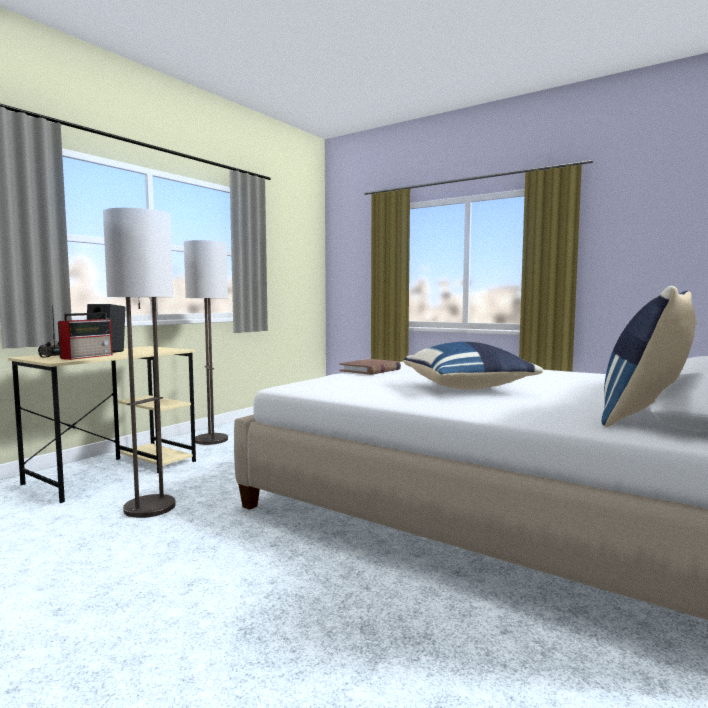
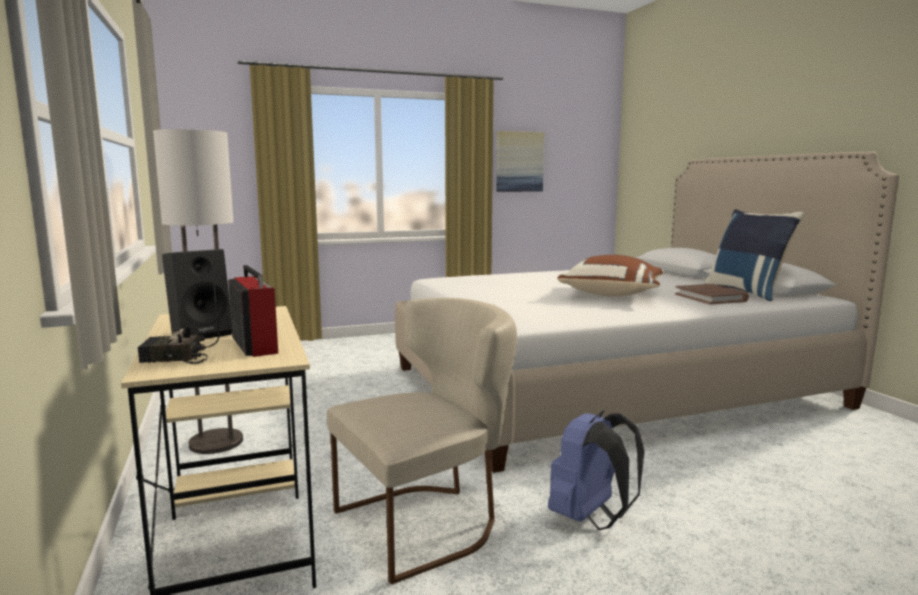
camera: 55 degrees left, 5 degrees up
floor lamp [103,208,176,518] -> beige chair [327,298,517,584]
brown book [339,359,401,375] -> brown book moved to [675,284,749,304]
blue pillow [403,342,543,389] -> brown pillow [557,255,664,297]
none -> picture [496,131,544,192]
none -> blue backpack [548,411,645,530]

